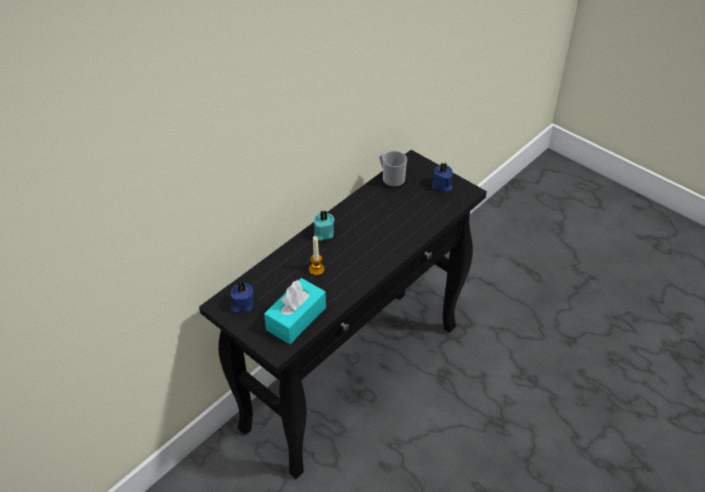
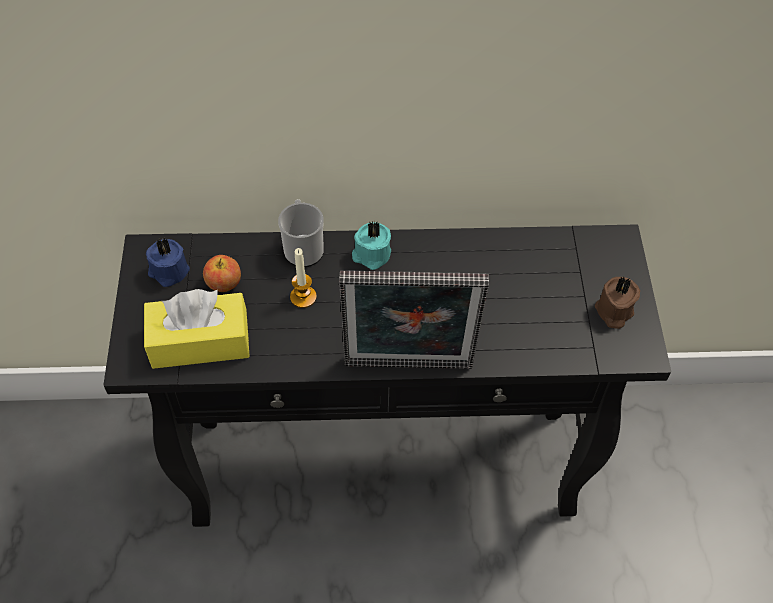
camera: 45 degrees right, 10 degrees up
turquoise tissue box [264,278,326,344] -> yellow tissue box [144,289,250,369]
mug [379,151,407,187] -> mug moved to [278,199,324,267]
blue candle [432,162,453,192] -> brown candle [595,277,640,329]
none -> apple [203,255,241,292]
none -> picture frame [339,271,489,369]

